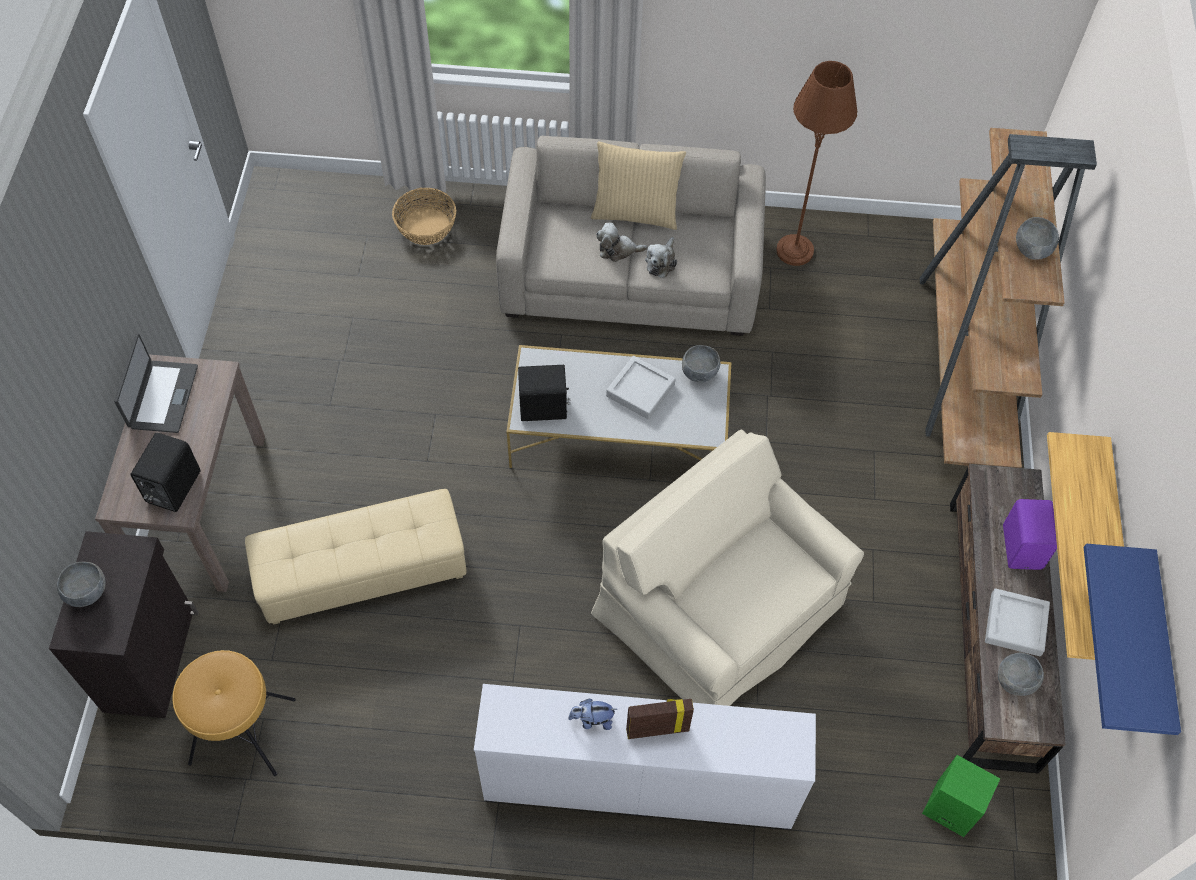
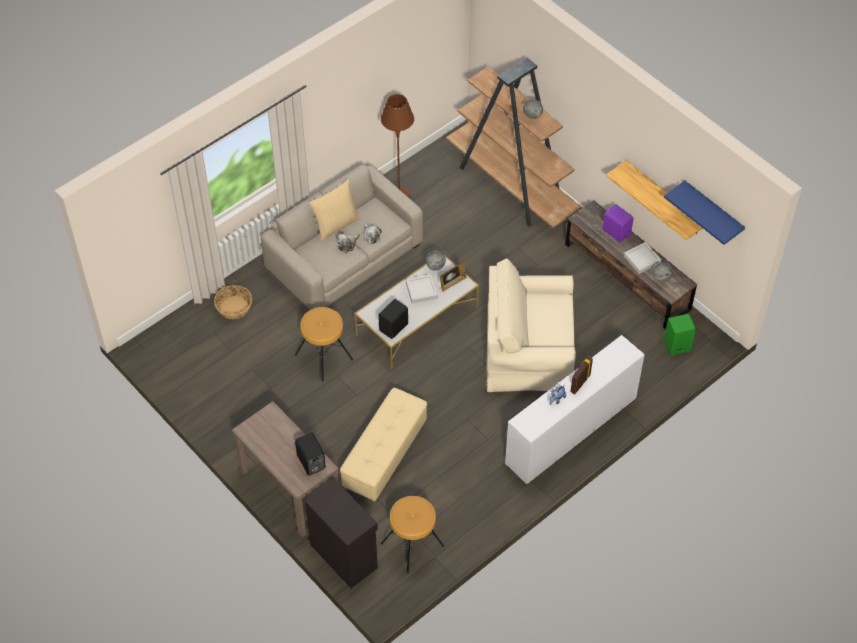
camera: 45 degrees left, 5 degrees down
grey bowl [57,562,106,607] -> none
laptop [114,334,198,433] -> none
none -> brown stool [295,307,353,382]
none -> picture frame [440,262,467,292]

